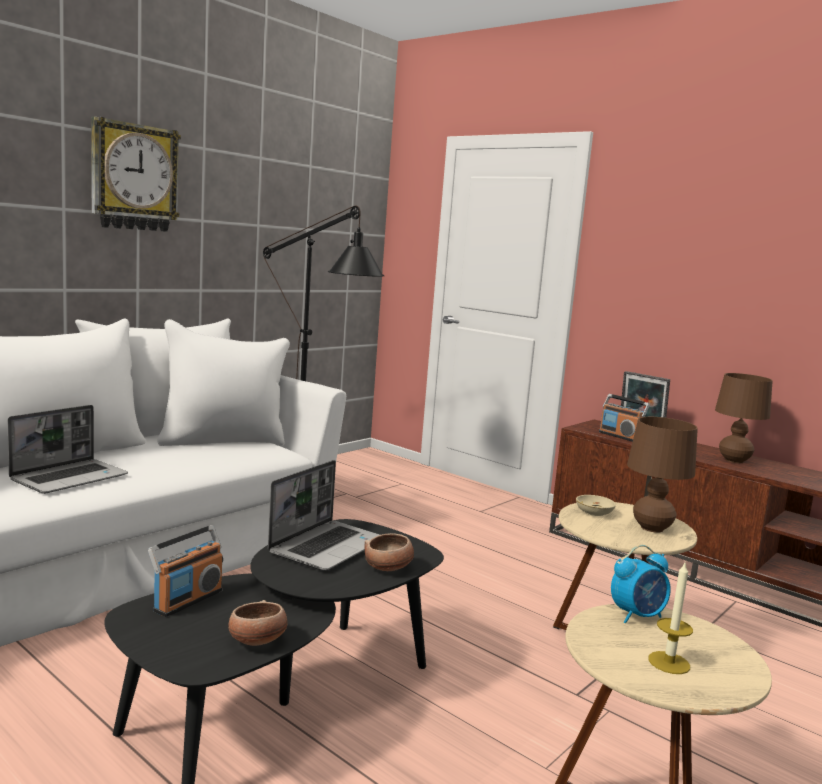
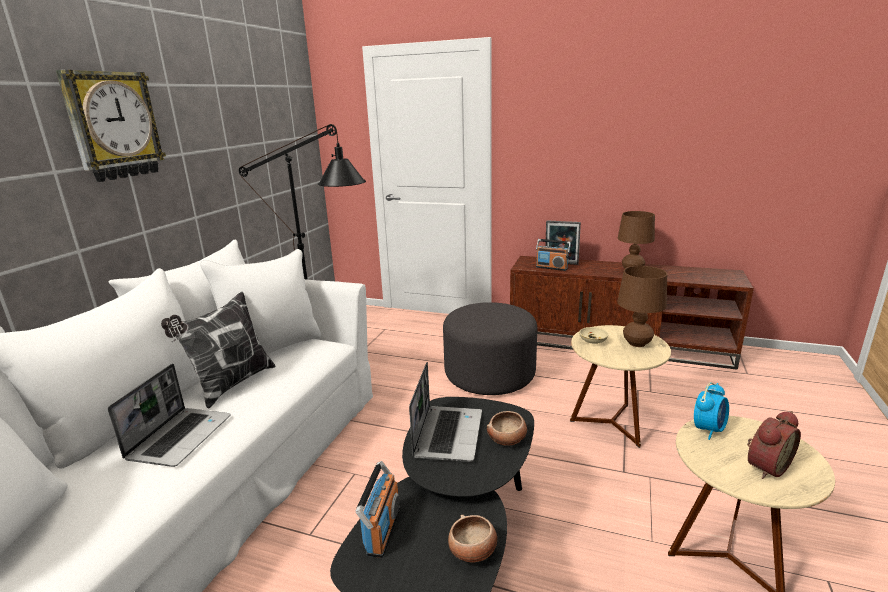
camera: 20 degrees left, 10 degrees up
candle [648,561,693,674] -> alarm clock [747,411,801,479]
none -> pillow [161,292,276,408]
none -> grey ottoman [443,302,537,395]

